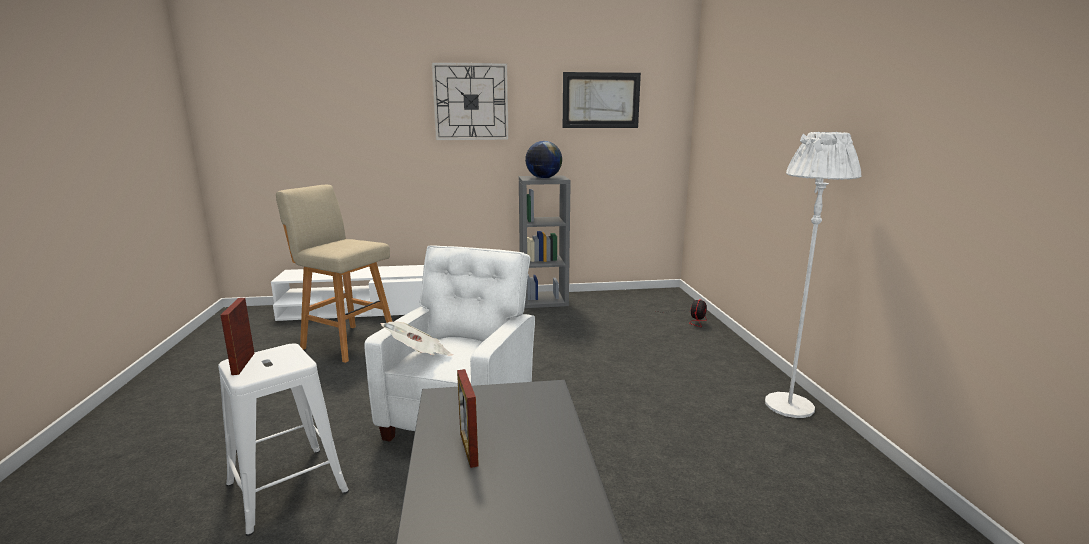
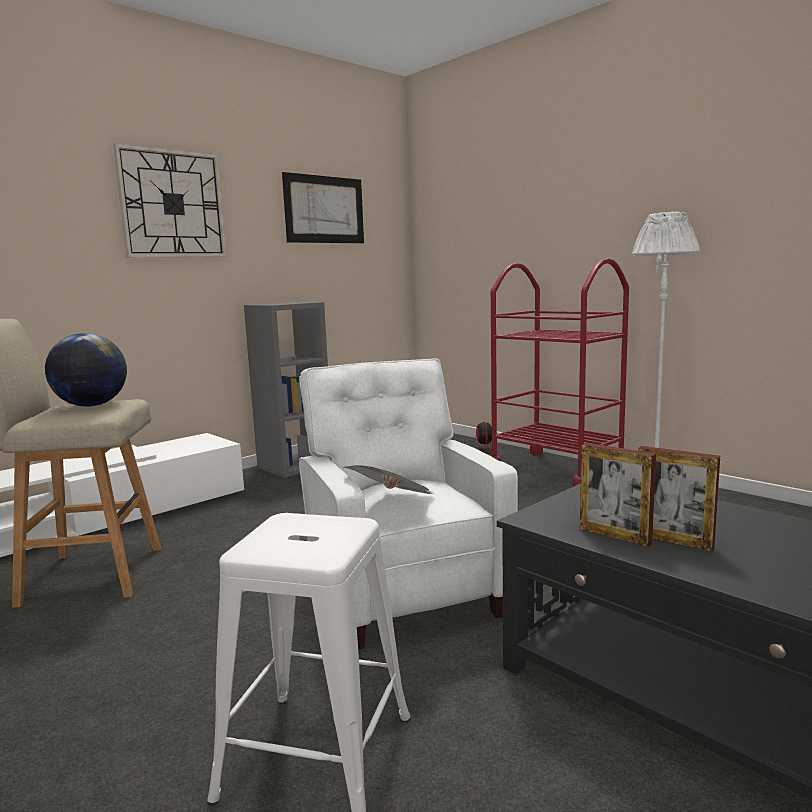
camera: 35 degrees left, 5 degrees down
picture frame [220,298,255,375] -> picture frame moved to [580,443,656,547]
globe [525,141,562,179] -> globe moved to [45,333,127,407]
none -> red cart [491,258,629,487]

